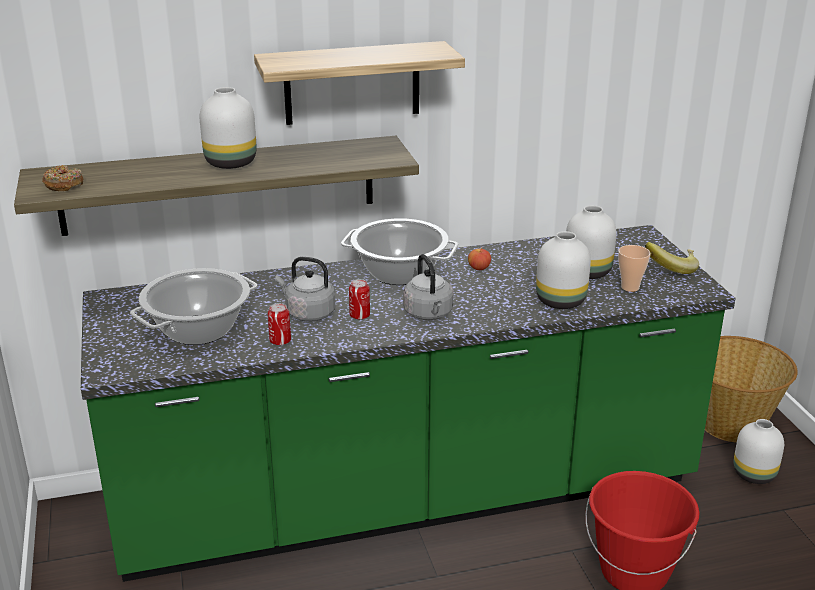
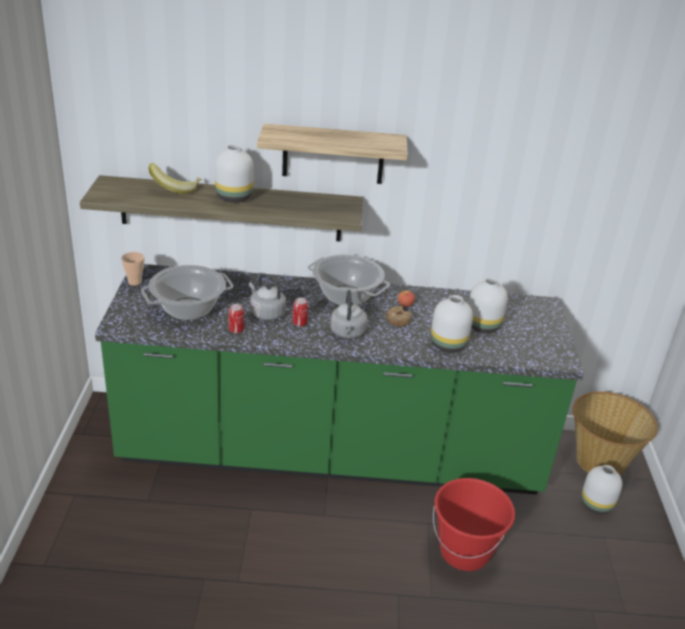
camera: 15 degrees right, 5 degrees up
donut [42,165,83,191] -> donut moved to [386,306,412,327]
cup [618,245,650,292] -> cup moved to [121,252,145,286]
banana [645,242,699,274] -> banana moved to [149,163,202,194]

